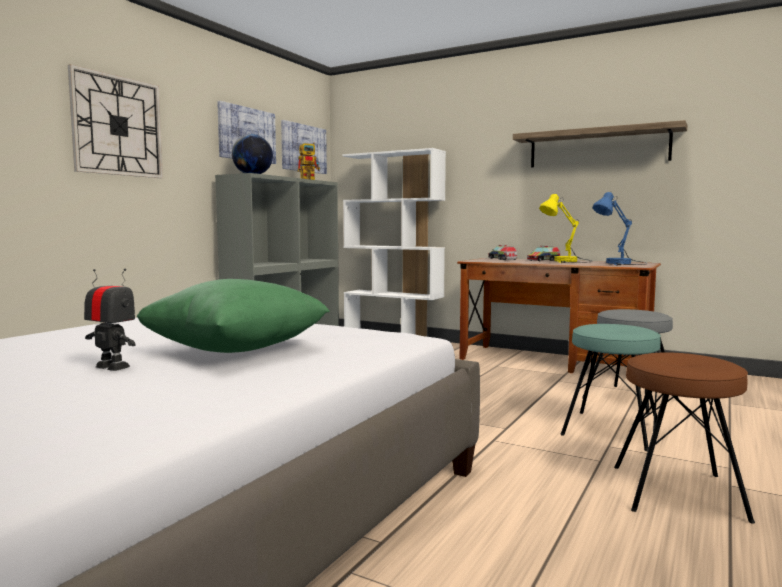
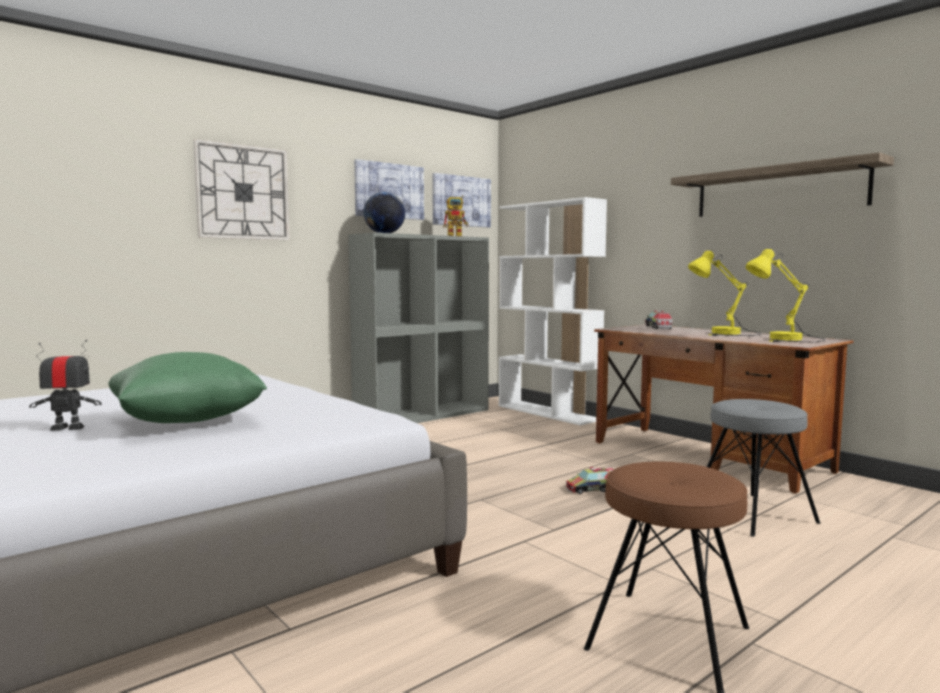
camera: 20 degrees right, 0 degrees up
toy robot [84,269,136,371] -> toy robot turned 60 degrees counterclockwise [29,340,101,431]
toy truck [527,246,560,261] -> toy truck moved to [566,467,614,494]
turquoise stool [560,324,661,451] -> none
blue table lamp [592,192,647,266] -> yellow table lamp [746,248,826,342]

